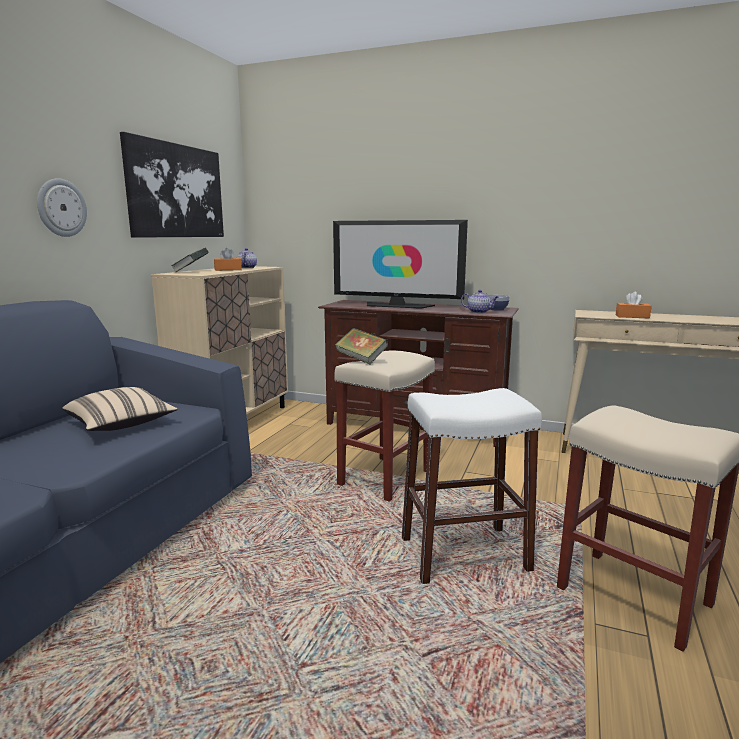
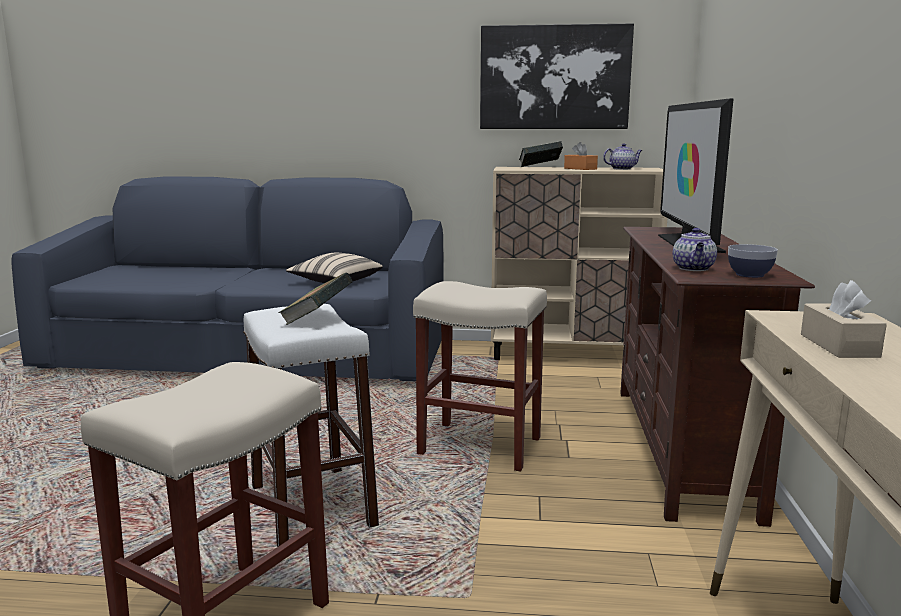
camera: 75 degrees right, 0 degrees up
wall clock [37,178,87,237] -> none
book [335,328,388,364] -> book moved to [278,272,353,325]
orange tissue box [616,292,652,319] -> beige tissue box [801,280,887,358]

